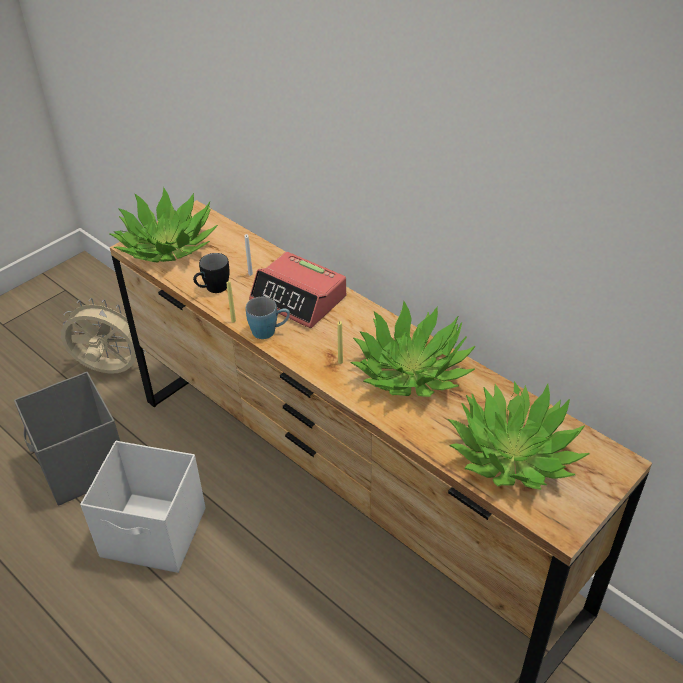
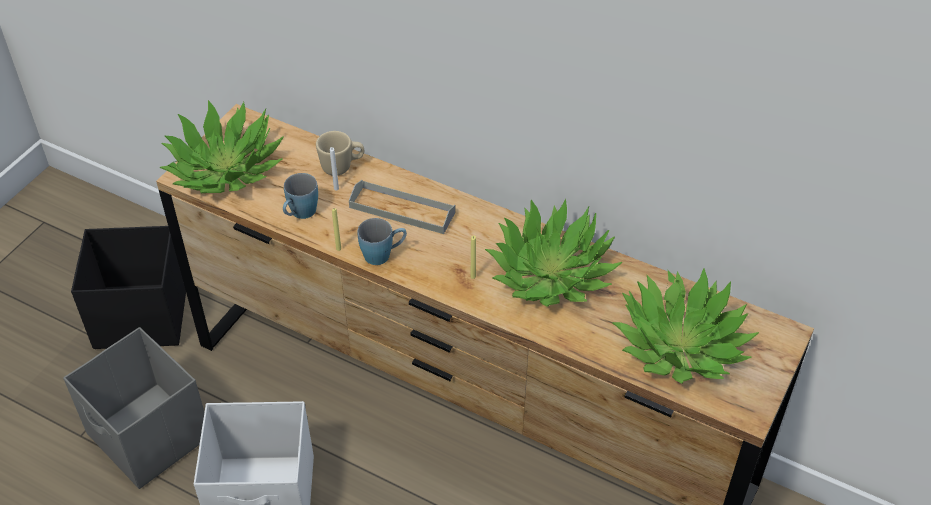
camera: 15 degrees left, 5 degrees up
beige fan [61,298,146,374] -> black storage box [71,226,186,349]
black mug [193,253,230,293] -> blue mug [283,173,318,219]
alarm clock [249,252,346,328] -> grey tray [349,180,455,234]
none -> beige mug [316,131,364,176]

